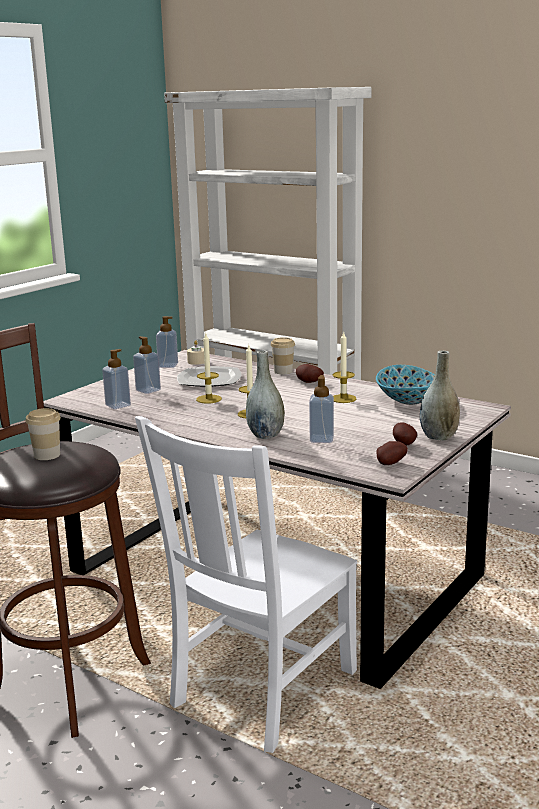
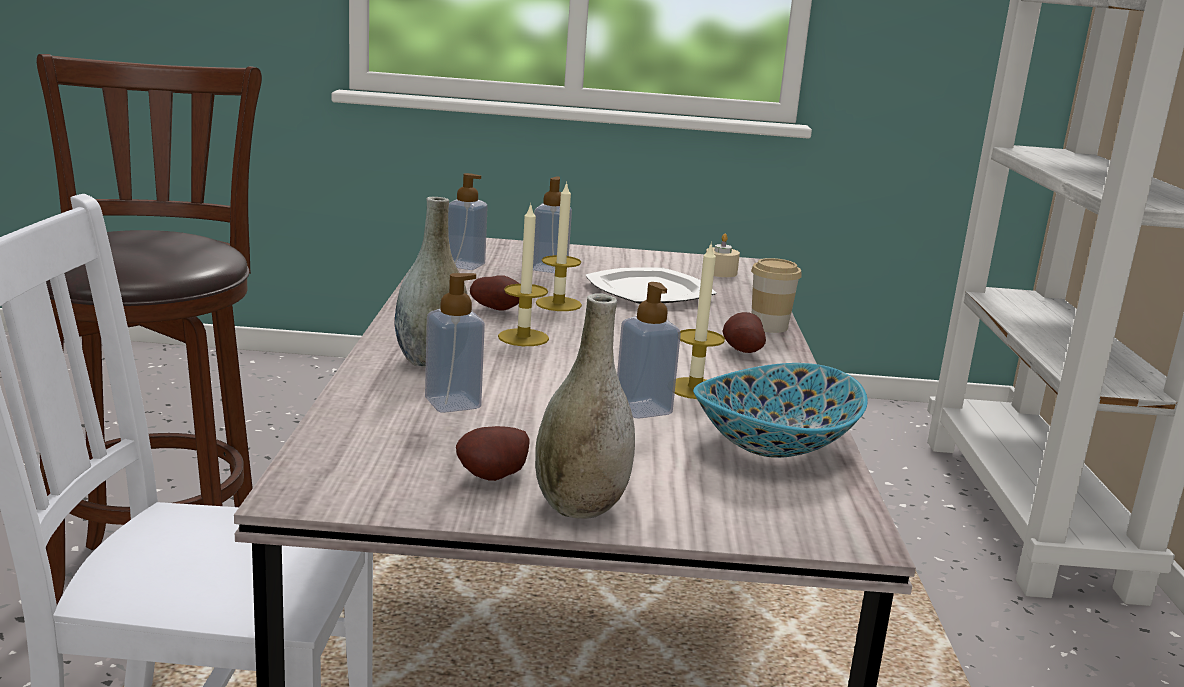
camera: 55 degrees right, 0 degrees up
cup [25,408,61,460] -> none
soap dispenser [156,316,178,368] -> soap dispenser moved to [617,282,681,419]
potato [376,441,408,465] -> potato moved to [470,275,519,310]

